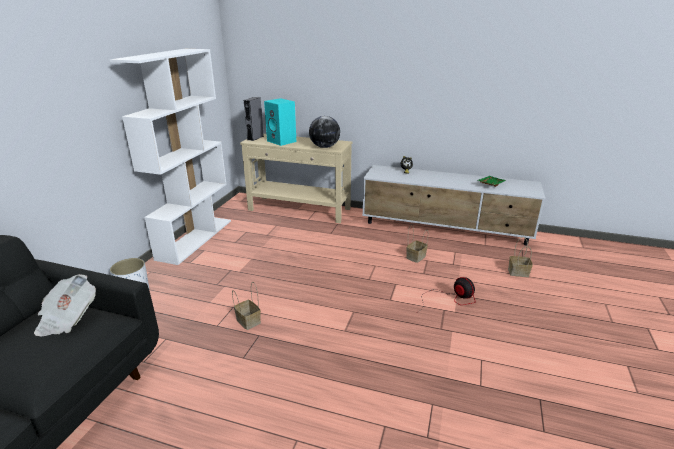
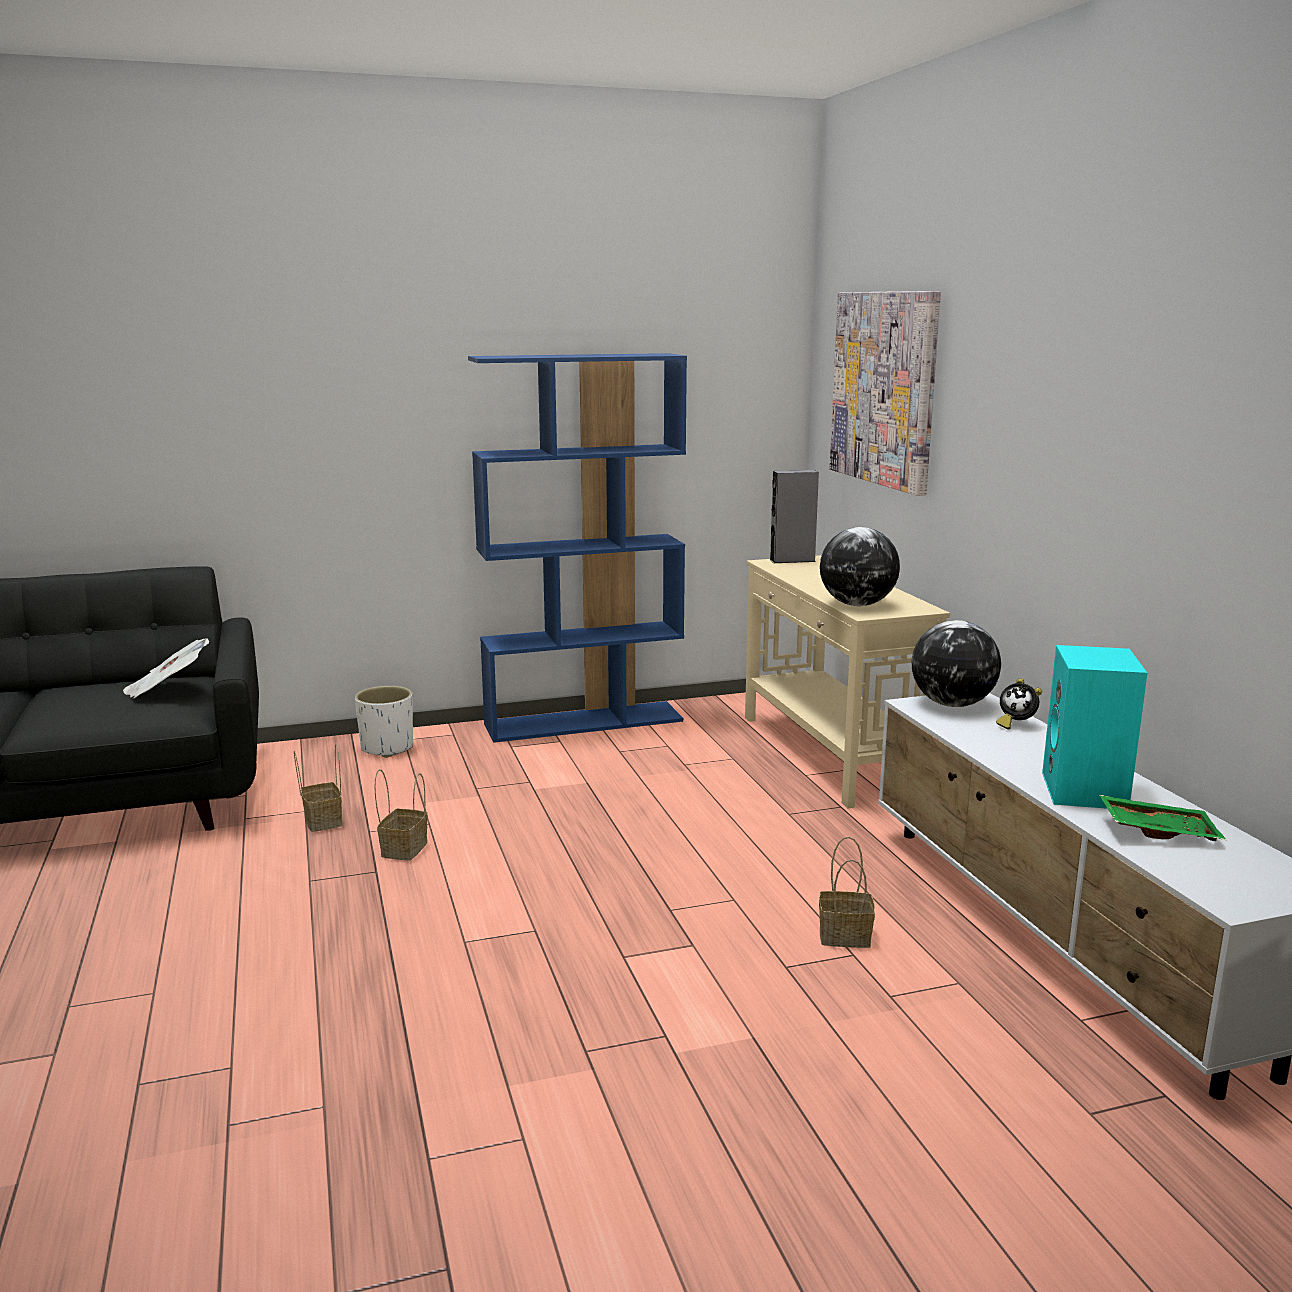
camera: 55 degrees right, 10 degrees down
white bookcase [109,49,231,265] -> blue bookcase [468,353,687,743]
turquoise speaker [264,98,296,146] -> turquoise speaker moved to [1042,645,1147,809]
fan [416,277,476,313] -> none
basket [508,237,533,277] -> basket moved to [294,744,342,832]
none -> picture [830,291,941,496]
none -> globe [911,620,1001,707]

